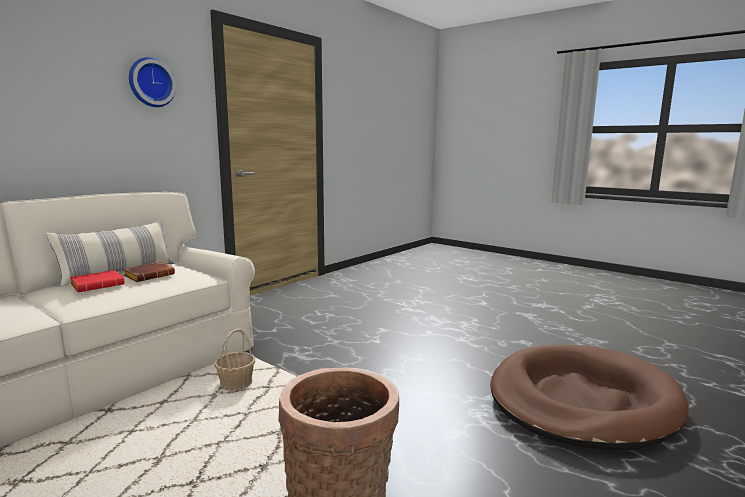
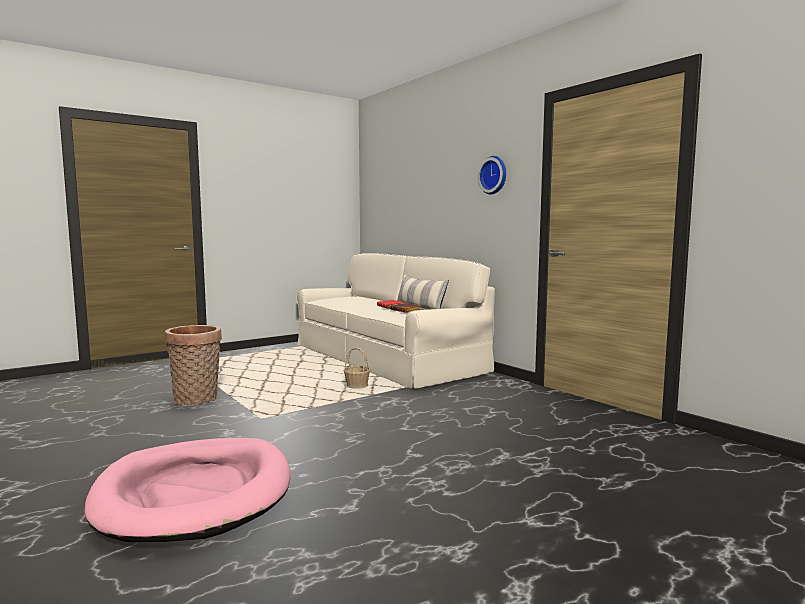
camera: 105 degrees right, 5 degrees down
brown dog bed [490,344,689,450] -> pink dog bed [85,438,291,542]

